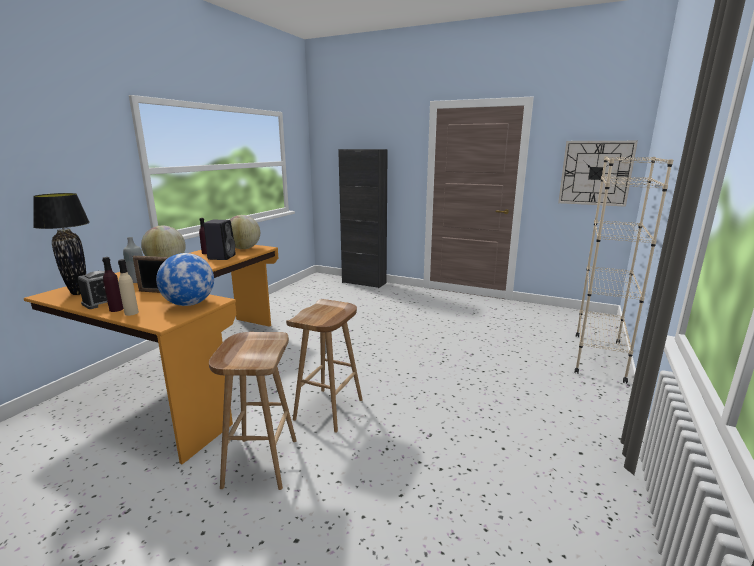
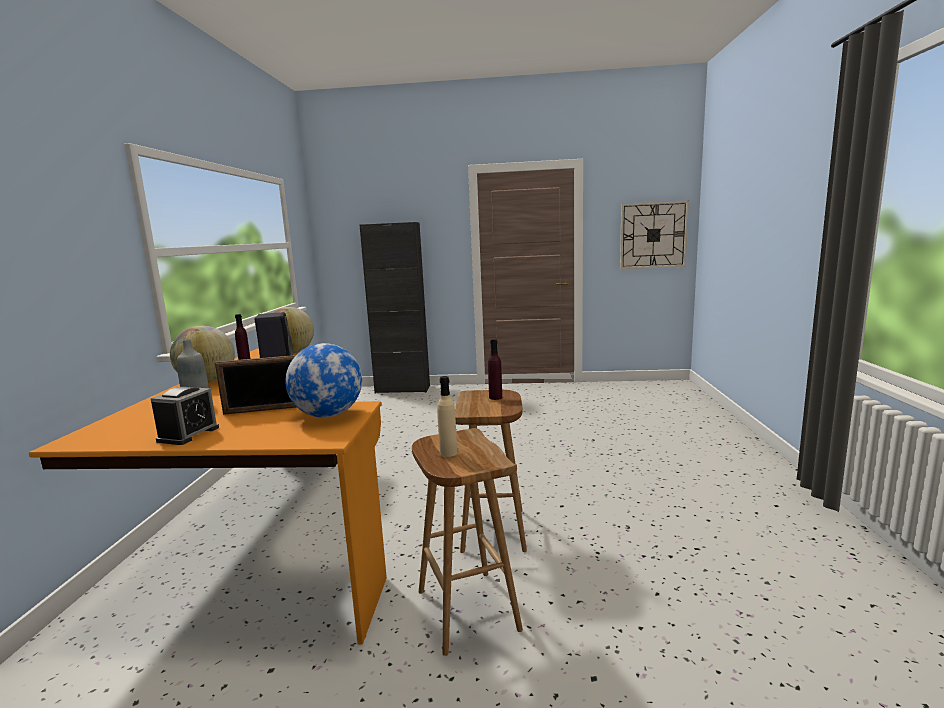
camera: 20 degrees left, 5 degrees down
black table lamp [33,193,90,295] -> none
purple bottle [102,257,123,312] -> purple bottle moved to [488,339,502,400]
beige bottle [118,259,139,316] -> beige bottle moved to [437,376,457,457]
beige bookcase [574,156,673,383] -> none

